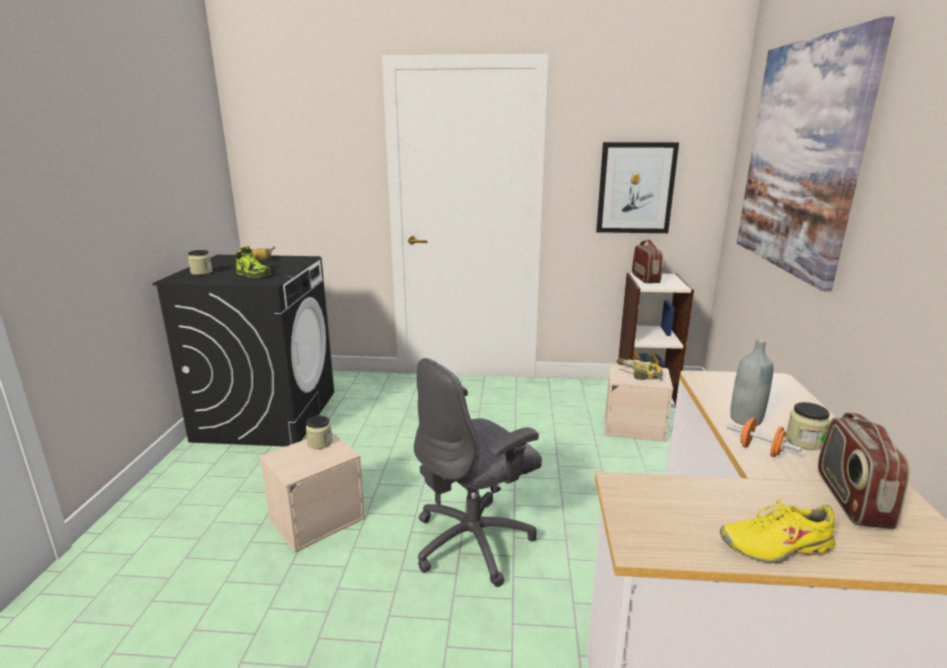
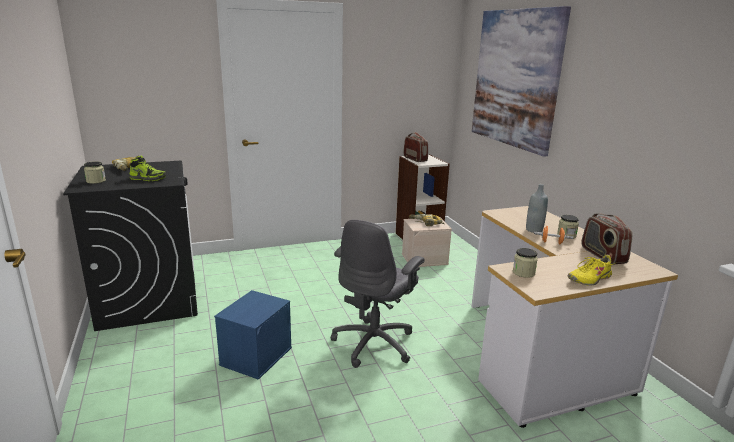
camera: 25 degrees left, 0 degrees up
beige storage box [259,432,366,552] -> blue storage box [214,290,292,380]
jar [306,415,332,449] -> jar moved to [513,248,538,278]
picture [596,142,679,233] -> none

